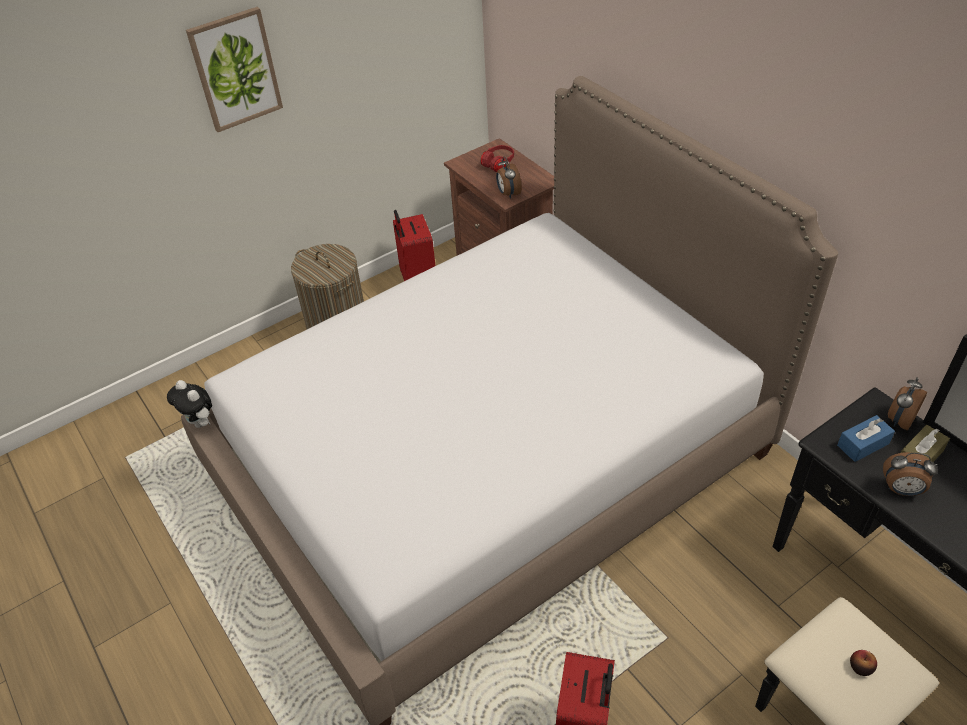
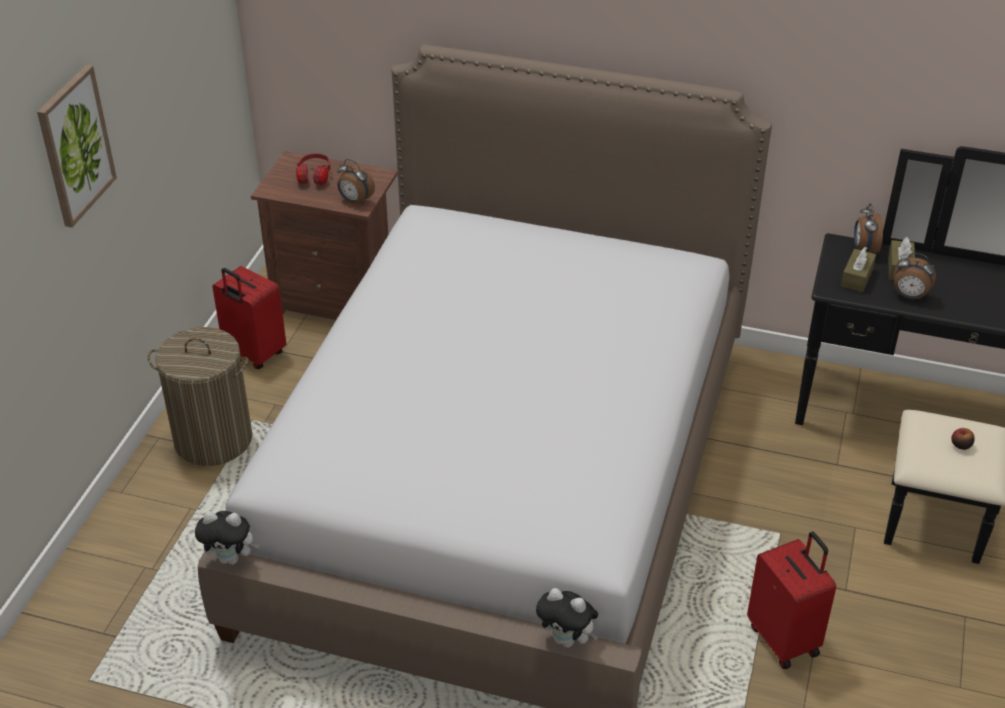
camera: 40 degrees left, 5 degrees down
blue tissue box [837,415,895,462] -> brown tissue box [841,247,876,292]
alarm clock [883,452,937,496] -> alarm clock turned 45 degrees clockwise [894,253,936,300]
none -> plush toy [536,588,599,648]

